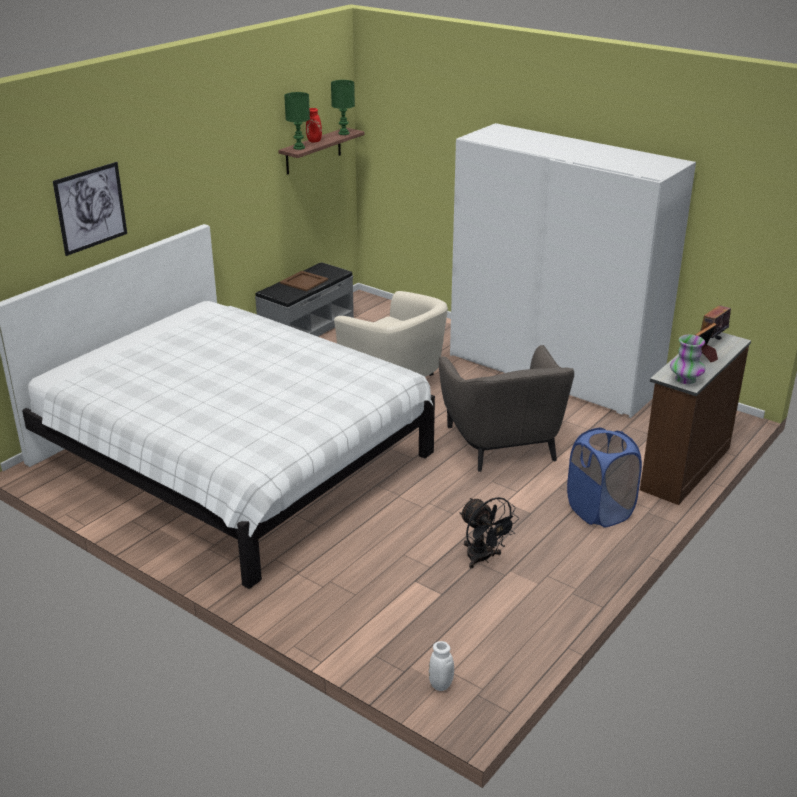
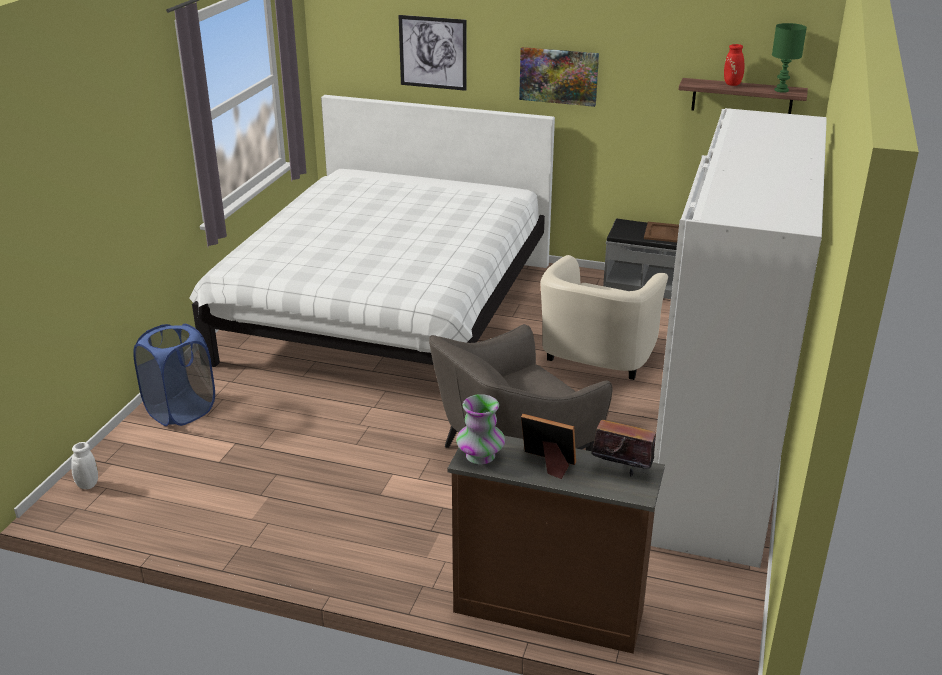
camera: 70 degrees right, 0 degrees up
green table lamp [284,92,310,150] -> none
black fan [459,497,519,568] -> none
blue laundry basket [567,428,642,527] -> blue laundry basket moved to [133,324,215,426]
none -> picture [519,47,599,107]

